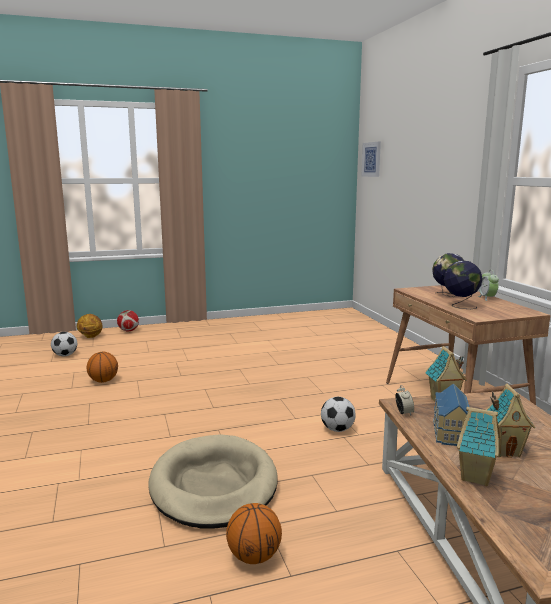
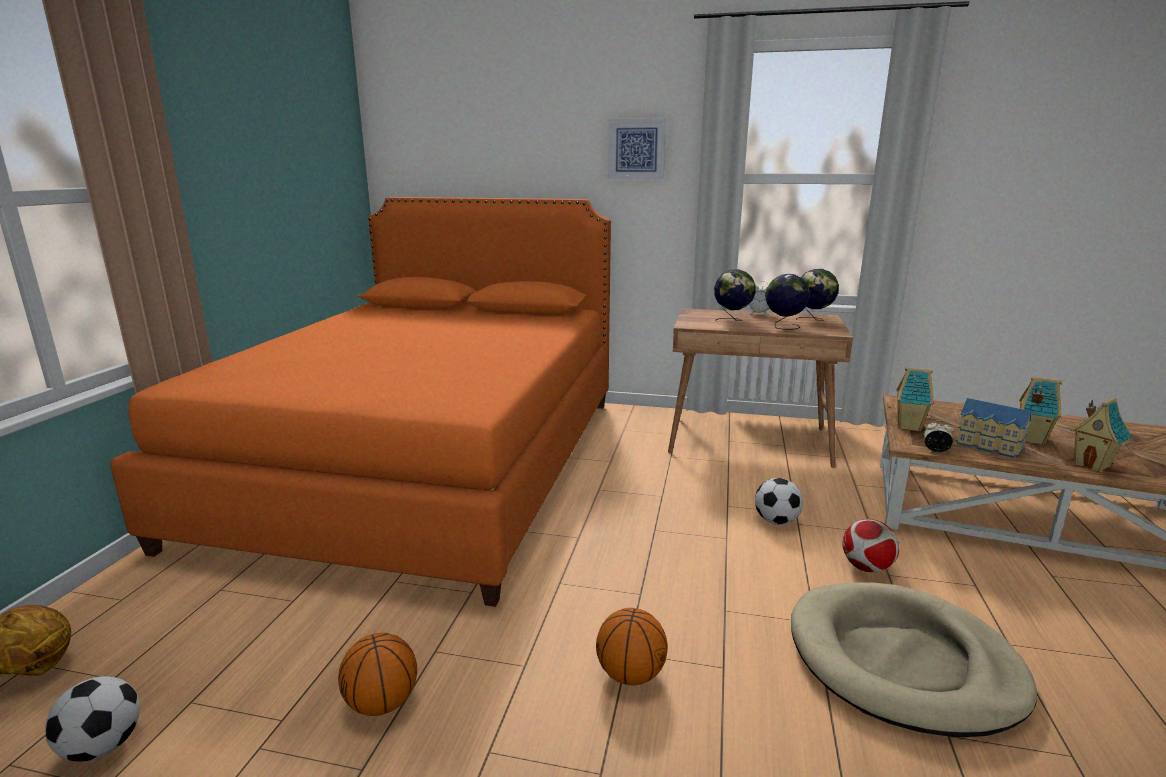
camera: 60 degrees left, 5 degrees up
football [117,310,139,332] -> football moved to [843,519,899,572]
basketball [226,503,282,564] -> basketball moved to [596,608,668,685]
picture [361,142,381,177] -> picture moved to [608,119,666,180]
none -> orange bed [110,197,611,607]
none -> globe [796,269,839,321]

